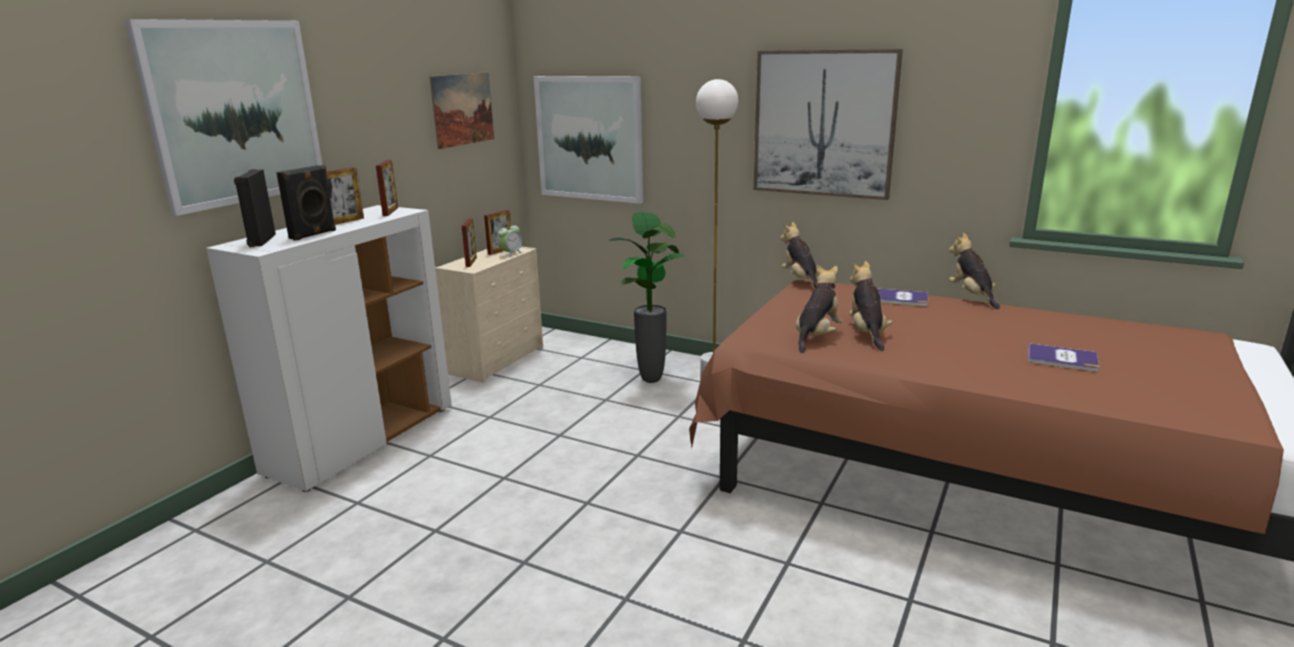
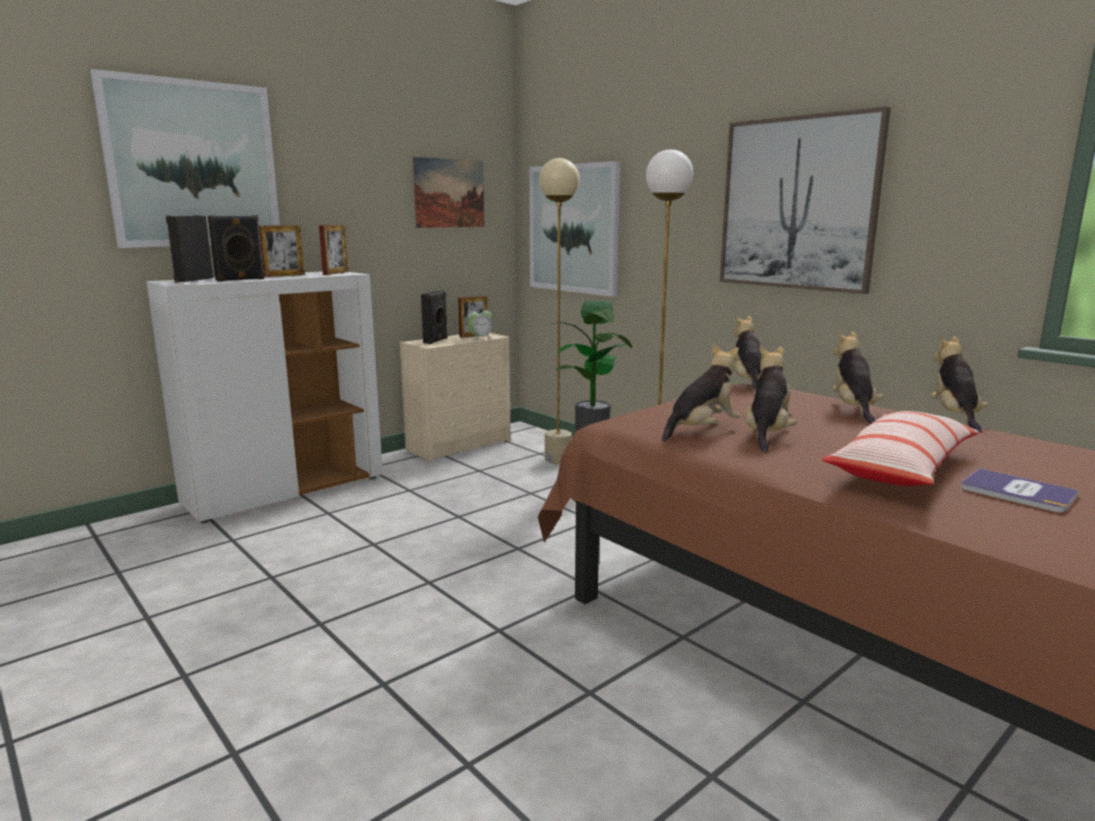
camera: 20 degrees right, 5 degrees down
picture frame [462,218,477,267] -> black speaker [421,290,448,344]
book [877,288,928,306] -> plush toy [832,331,884,424]
none -> beige floor lamp [539,158,580,464]
none -> pillow [822,411,979,486]

